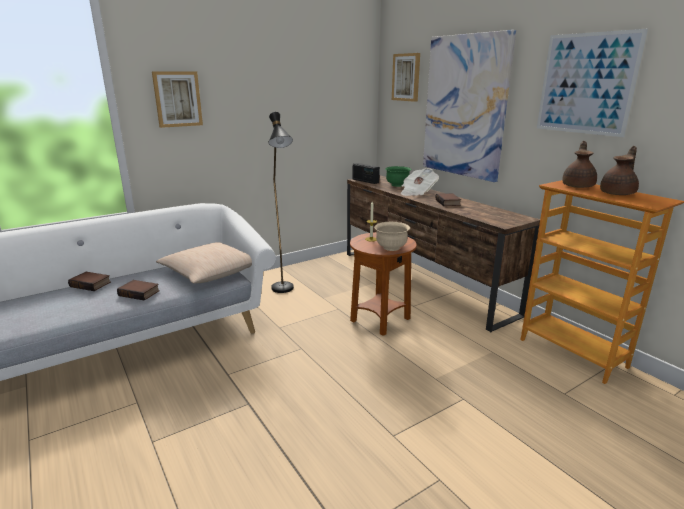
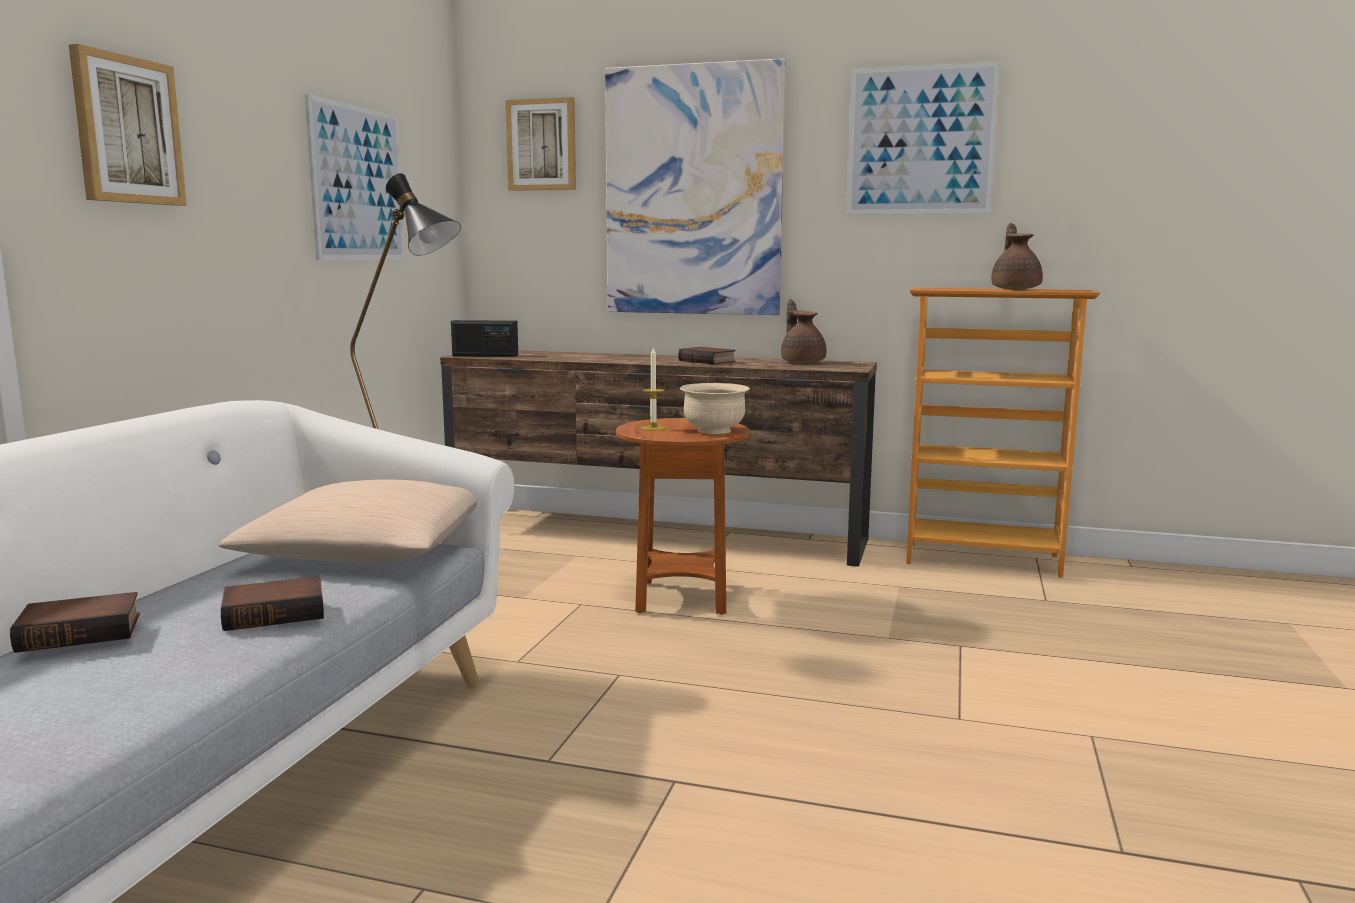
camera: 40 degrees left, 10 degrees down
green bowl [385,166,412,187] -> none
newspaper [401,168,439,196] -> none
brown teapot [562,141,597,188] -> brown teapot moved to [781,299,826,363]
none -> picture [305,94,405,260]

